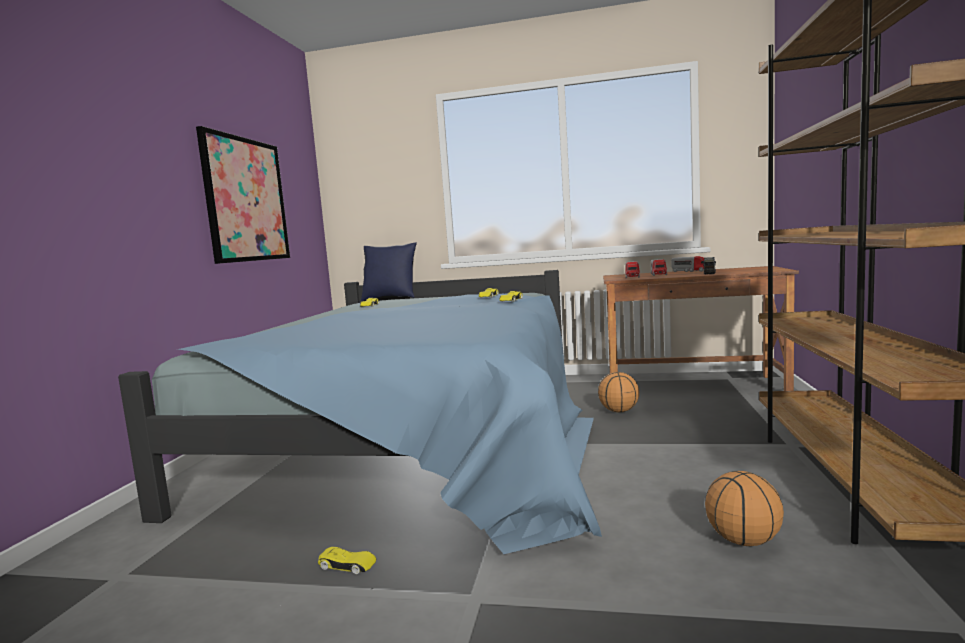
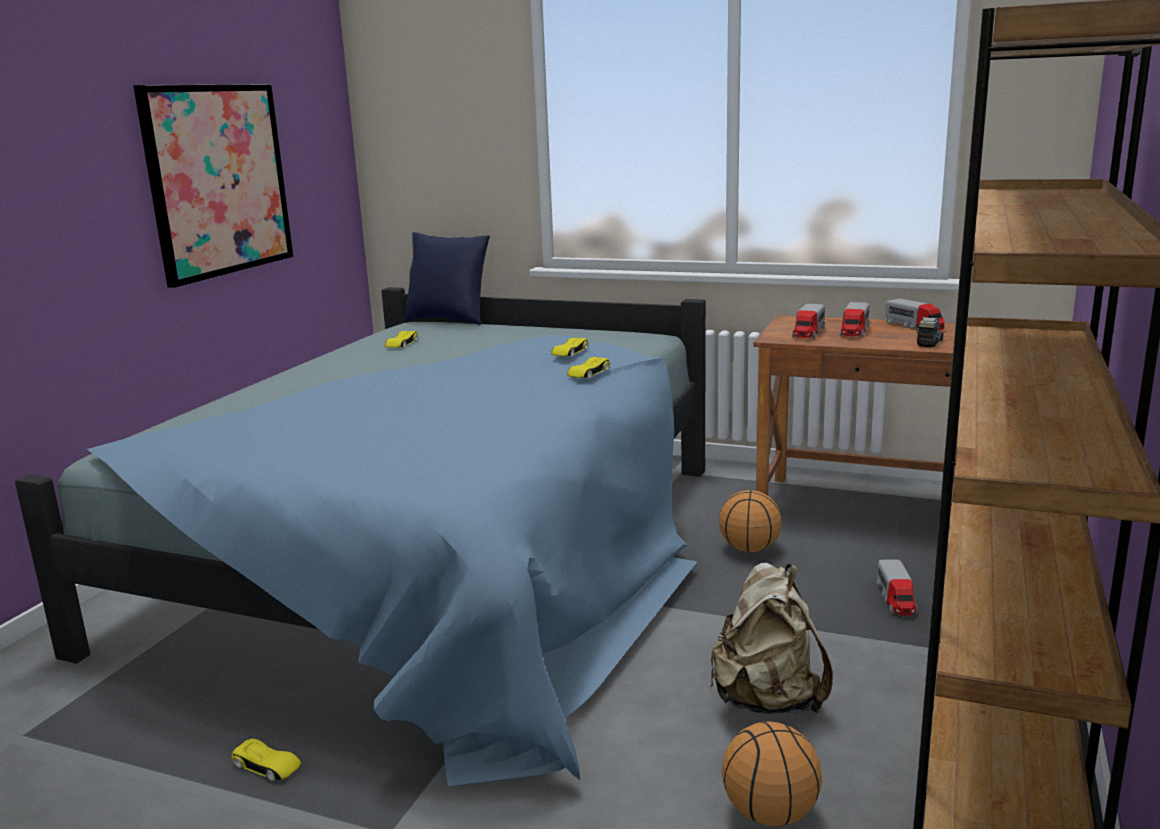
camera: 10 degrees right, 10 degrees up
none -> beige backpack [710,563,833,714]
none -> toy truck [877,560,917,616]

